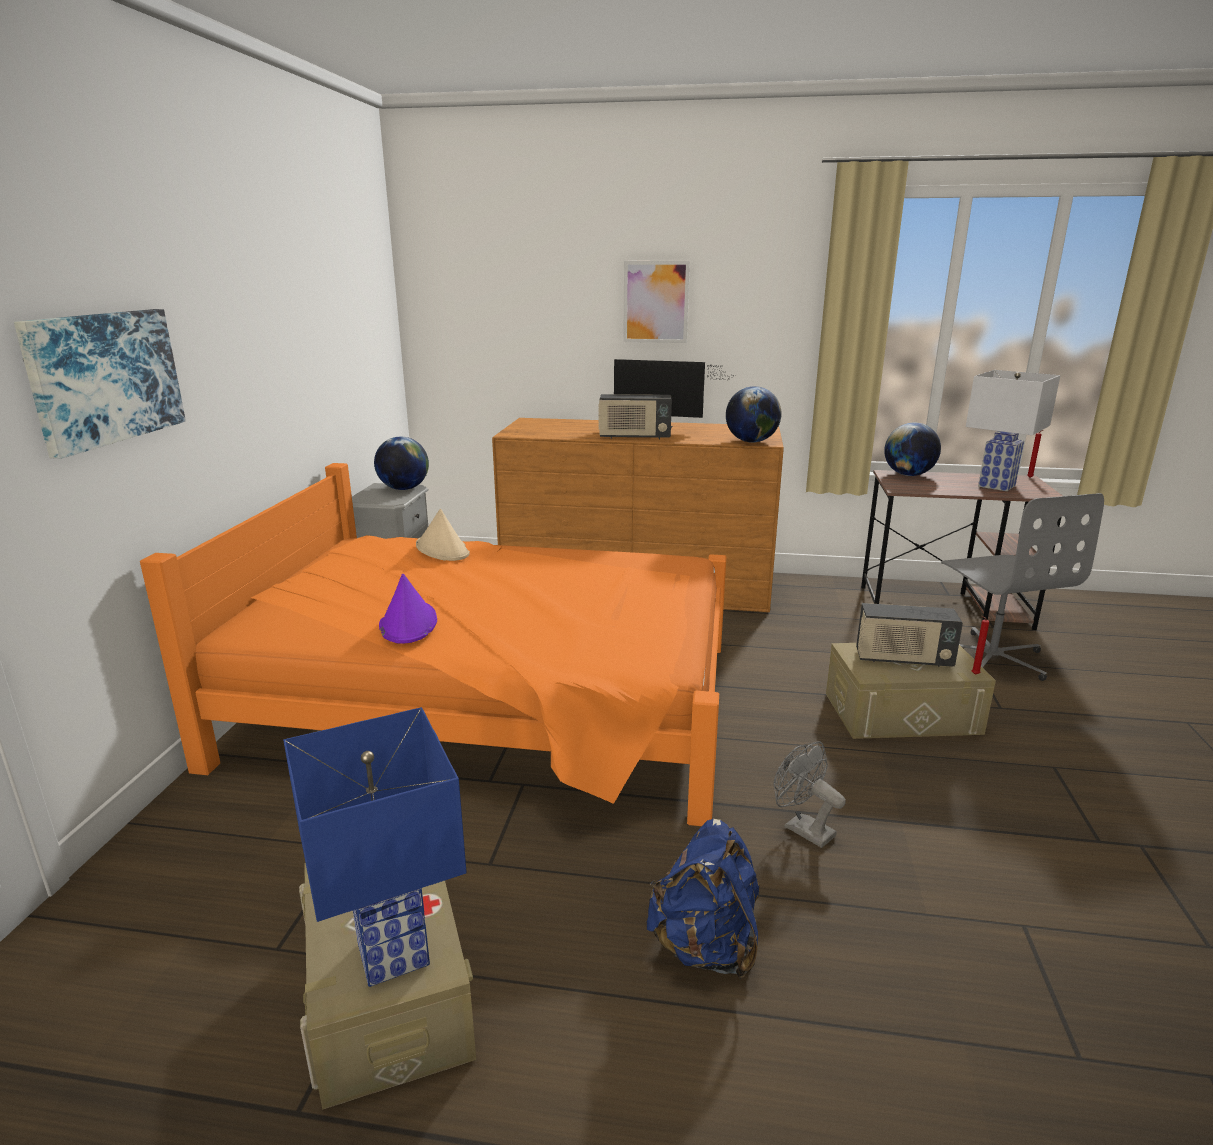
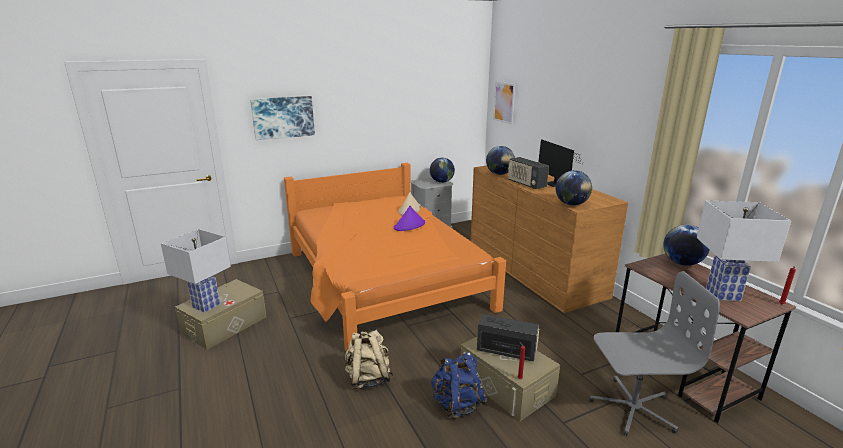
camera: 55 degrees right, 0 degrees up
blue table lamp [283,707,467,987] -> white table lamp [161,229,231,313]
purple hat [379,574,437,644] -> purple hat moved to [394,206,425,231]
picture [623,261,690,343] -> picture moved to [493,81,515,125]
blue backpack [647,819,760,979] -> blue backpack moved to [431,352,487,419]
grey fan [774,741,846,848] -> beige backpack [345,330,394,389]
radio [856,603,963,667] -> radio turned 135 degrees clockwise [477,314,539,362]
grey office chair [941,493,1104,681] -> grey office chair turned 135 degrees counterclockwise [589,271,720,436]
none -> globe [486,146,515,175]

